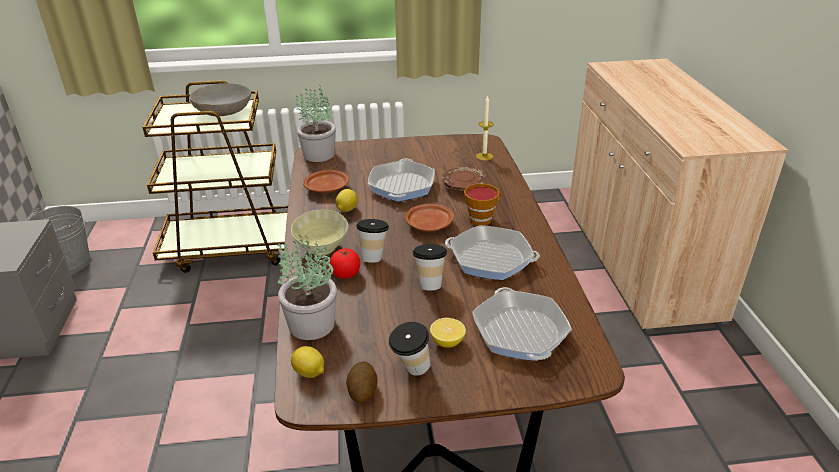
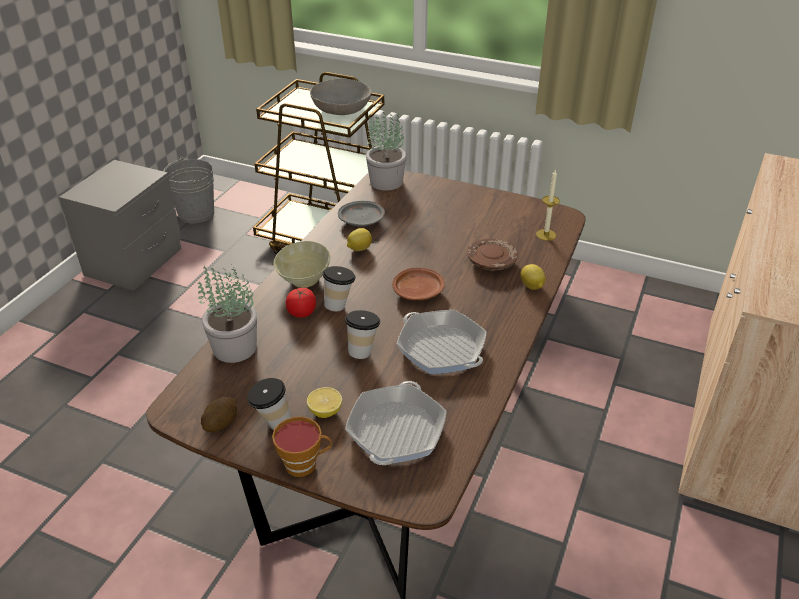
camera: 30 degrees right, 5 degrees up
lemon [291,346,324,378] -> lemon moved to [521,264,545,290]
brown plate [303,170,349,193] -> grey plate [338,201,385,226]
frying pan [368,158,435,202] -> none
cup [464,183,501,226] -> cup moved to [272,416,332,477]

